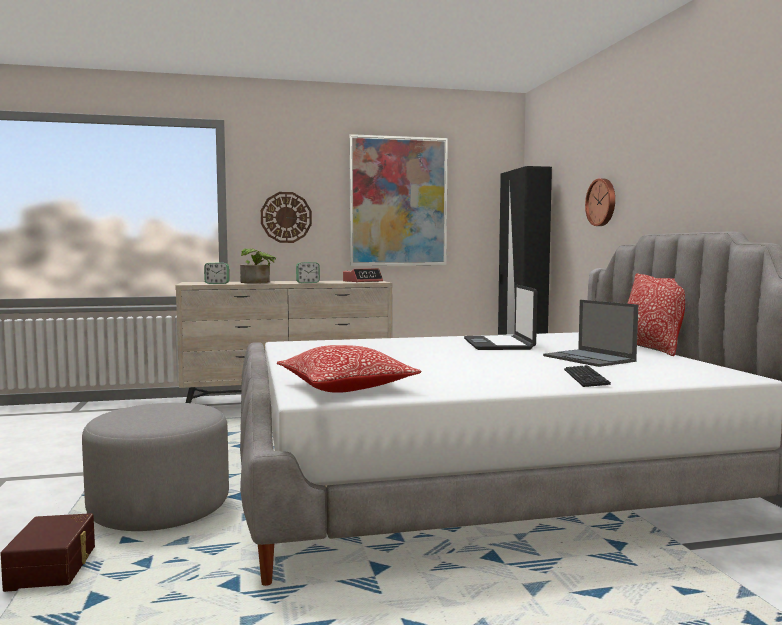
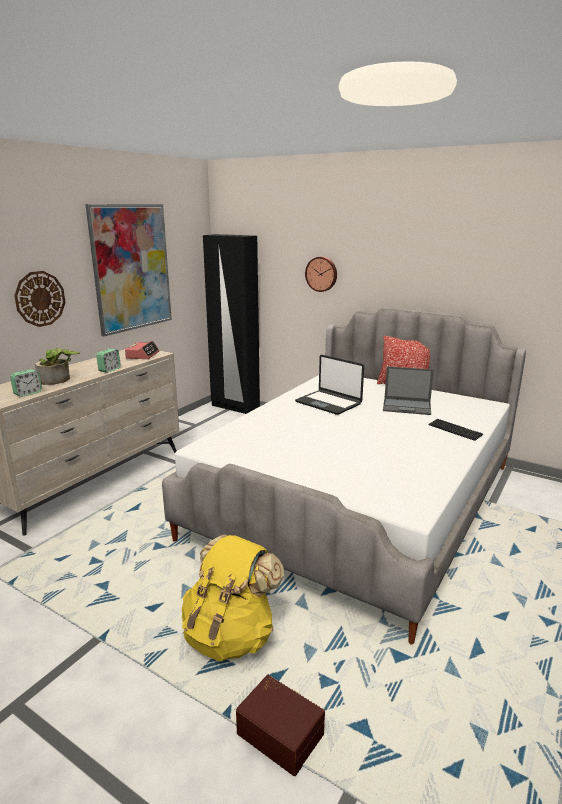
camera: 45 degrees left, 15 degrees up
grey ottoman [82,403,229,531] -> yellow backpack [182,534,284,661]
pillow [277,345,422,393] -> none

